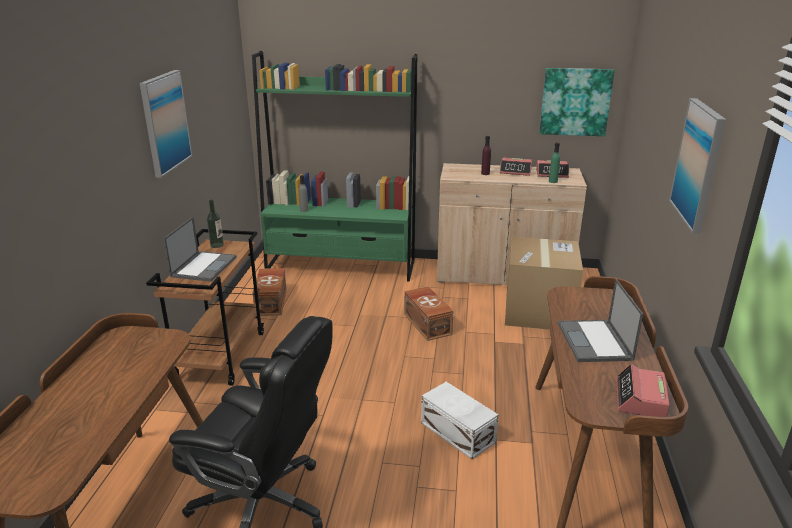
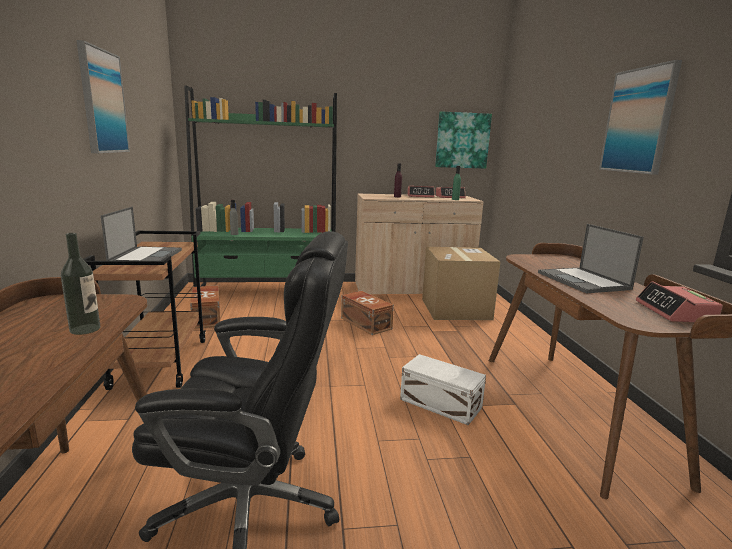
camera: 15 degrees left, 10 degrees down
bottle [207,199,224,248] -> bottle moved to [61,233,100,335]

